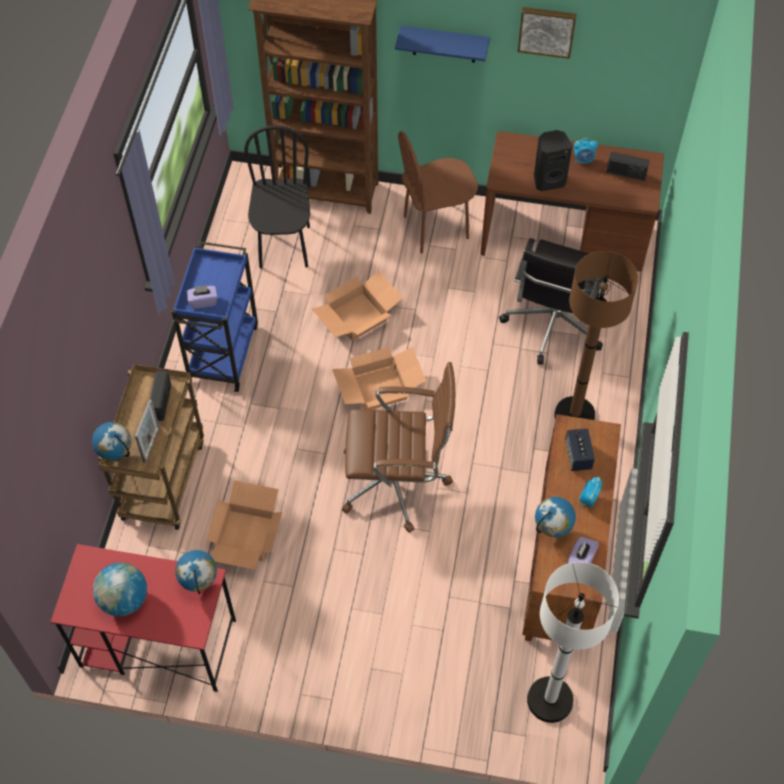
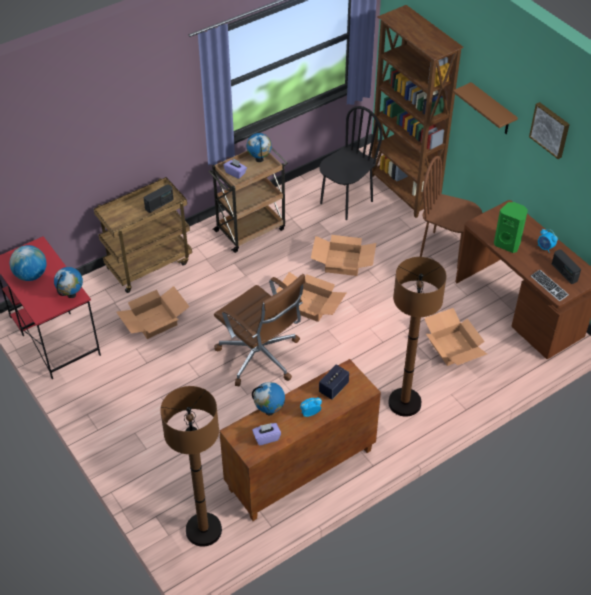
camera: 45 degrees right, 10 degrees down
globe [92,422,131,461] -> globe moved to [246,133,272,162]
picture frame [135,399,159,463] -> none
blue cart [172,241,258,392] -> brown cart [209,148,288,253]
blue shelf [395,26,490,63] -> brown shelf [453,82,518,134]
black office chair [499,238,604,365] -> cardboard box [424,308,487,366]
white floor lamp [527,562,619,723] -> brown floor lamp [160,386,222,547]
black speaker [534,130,573,191] -> green speaker [494,202,528,253]
none -> keyboard [531,269,569,301]

